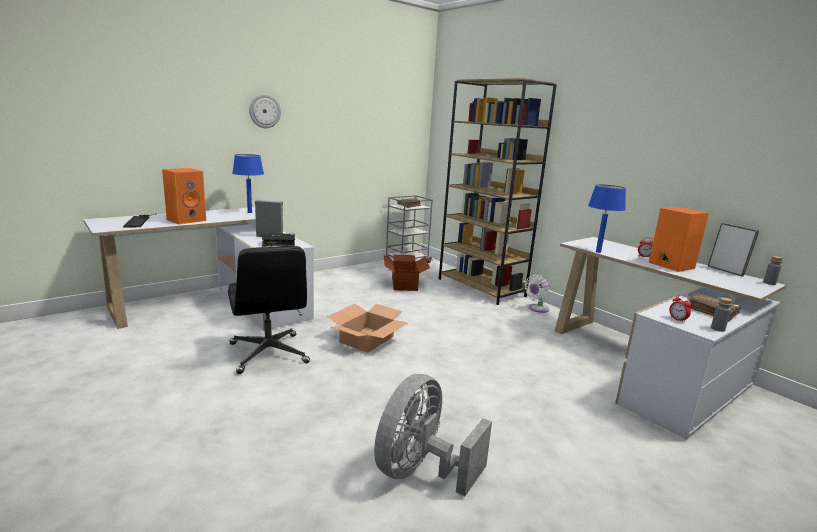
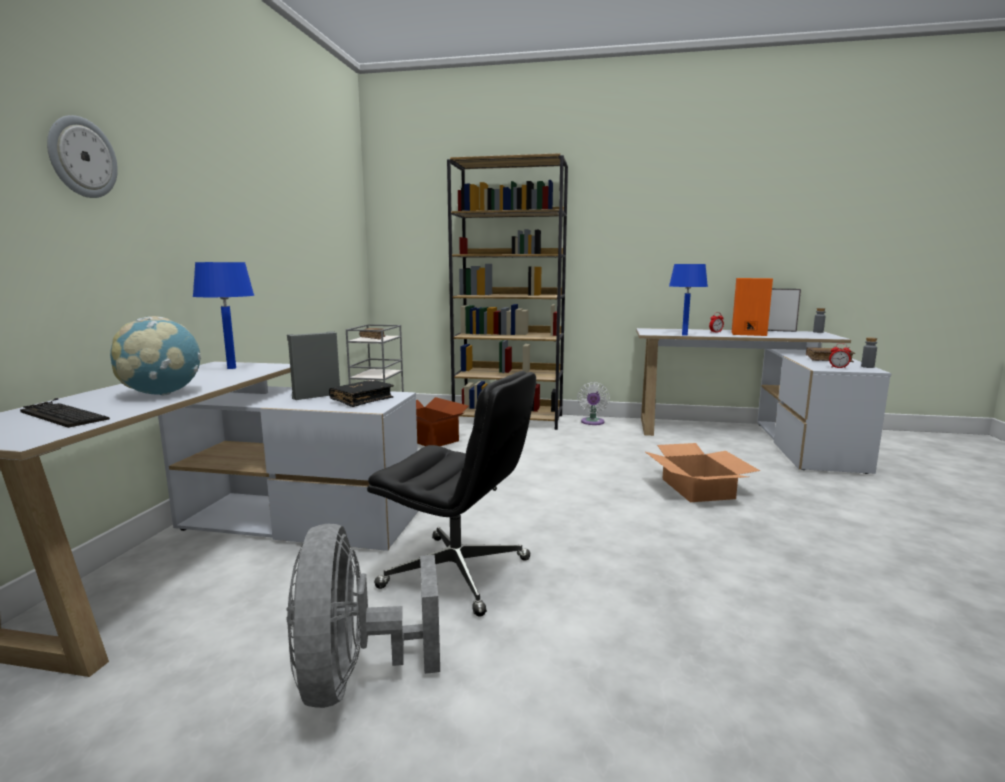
camera: 40 degrees left, 5 degrees down
orange speaker [162,168,206,224] -> globe [110,316,201,396]
wall clock [249,94,281,128] -> wall clock moved to [47,115,118,198]
cardboard box [327,304,408,353] -> cardboard box moved to [646,443,760,502]
grey fan [374,374,492,496] -> grey fan moved to [286,524,440,708]

